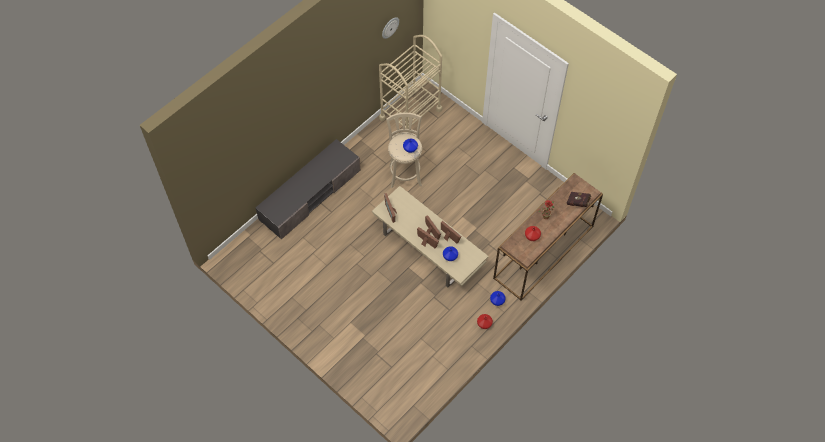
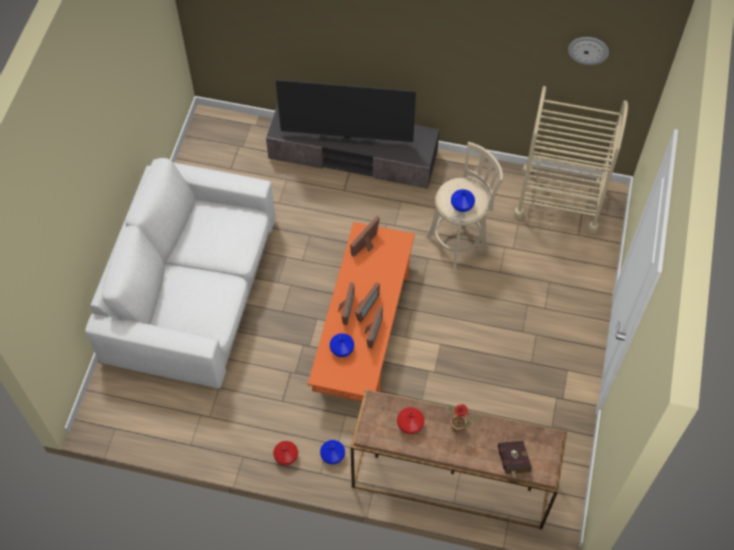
camera: 60 degrees right, 0 degrees up
beige coffee table [372,186,488,287] -> orange coffee table [308,222,415,402]
none -> white sofa [85,158,276,388]
none -> television [276,80,416,145]

